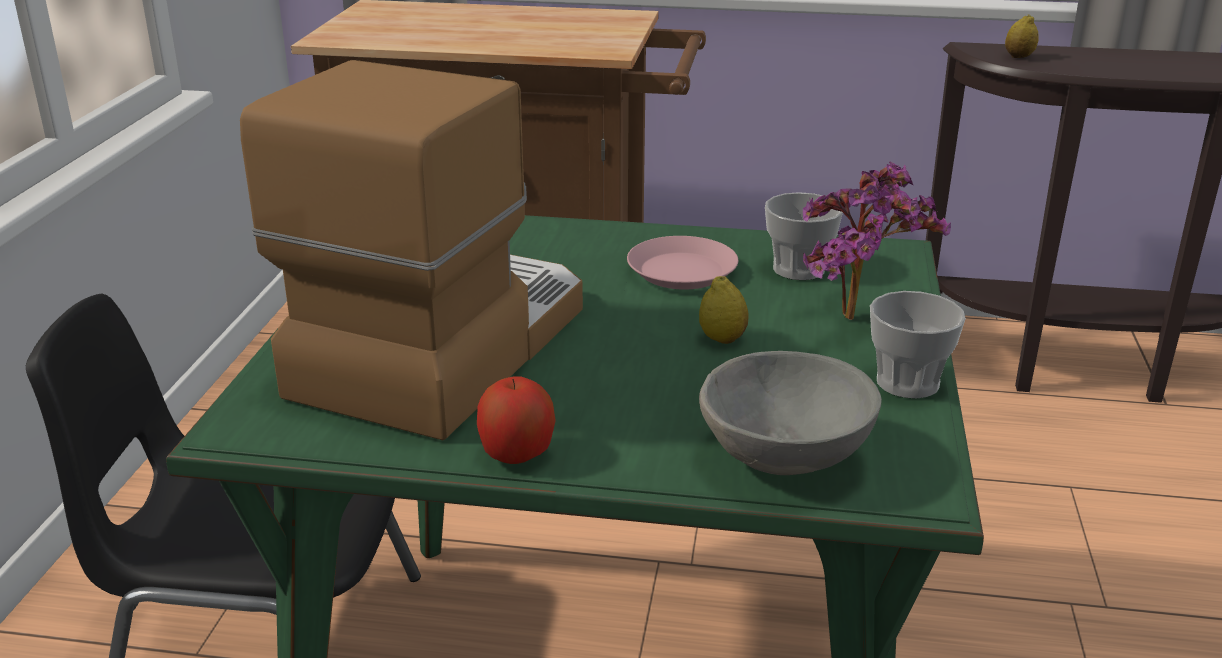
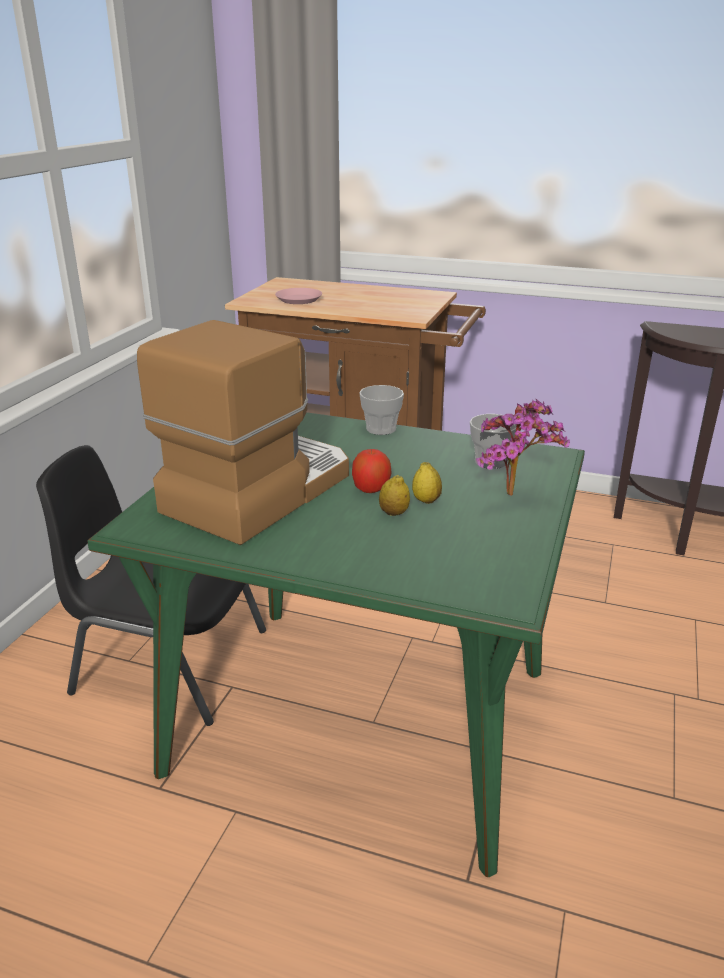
camera: 10 degrees right, 0 degrees up
apple [477,376,556,464] -> apple moved to [352,449,392,493]
pink plate [627,236,738,290] -> pink plate moved to [275,288,322,304]
grey bowl [699,351,882,475] -> none
cup [870,291,966,399] -> cup moved to [359,385,404,435]
lemon [1005,14,1039,58] -> lemon moved to [379,475,410,516]

